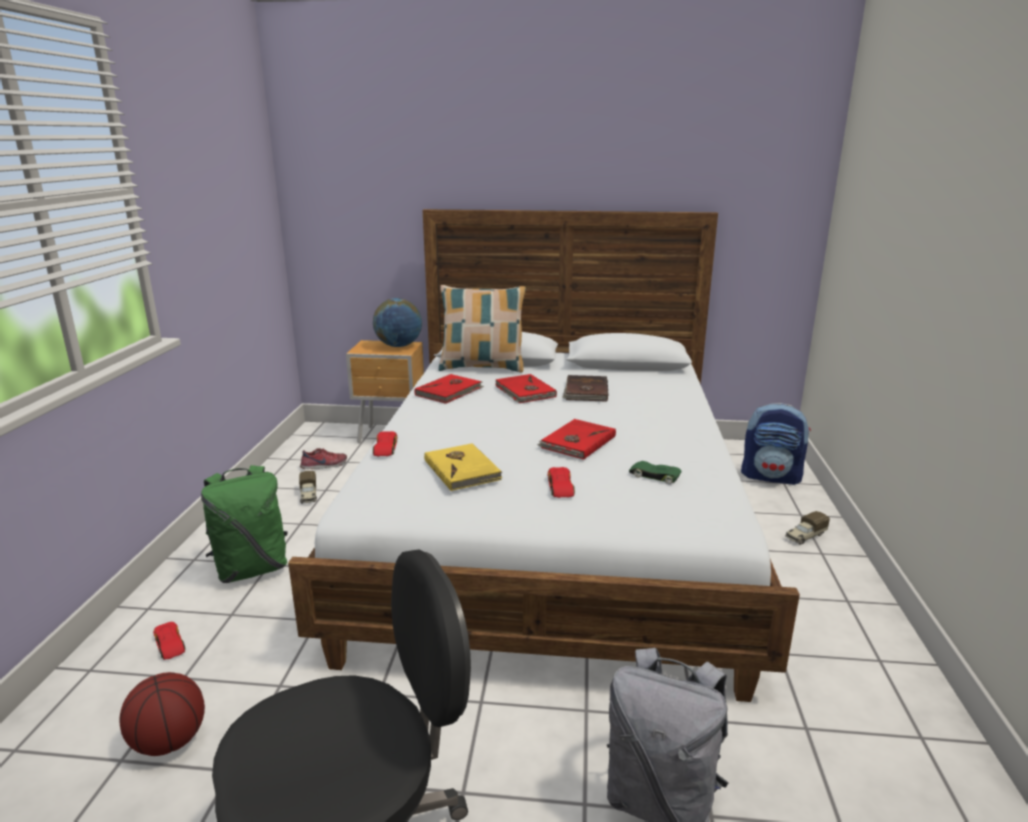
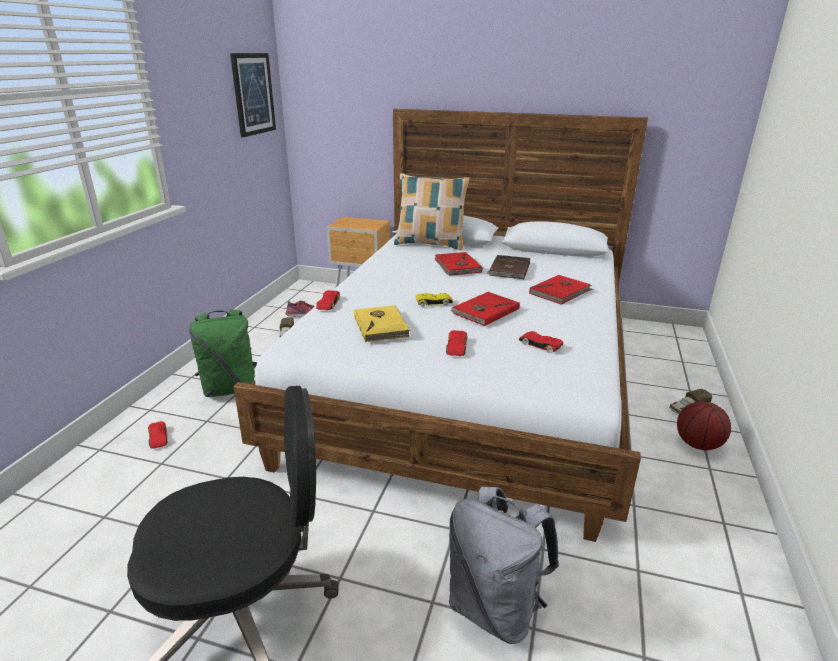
camera: 10 degrees right, 5 degrees up
basketball [119,672,205,756] -> basketball moved to [677,401,731,451]
globe [373,298,422,347] -> none
red book [414,374,484,404] -> red book moved to [529,275,593,305]
green toy car [629,461,682,484] -> red toy car [519,331,563,353]
backpack [741,403,811,485] -> none
none -> picture [230,53,276,137]
none -> yellow toy car [415,293,453,307]

